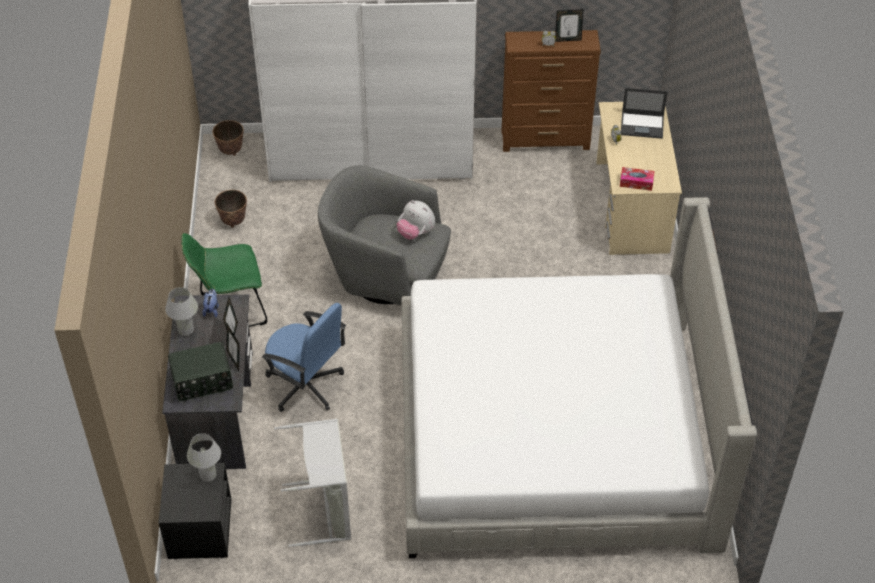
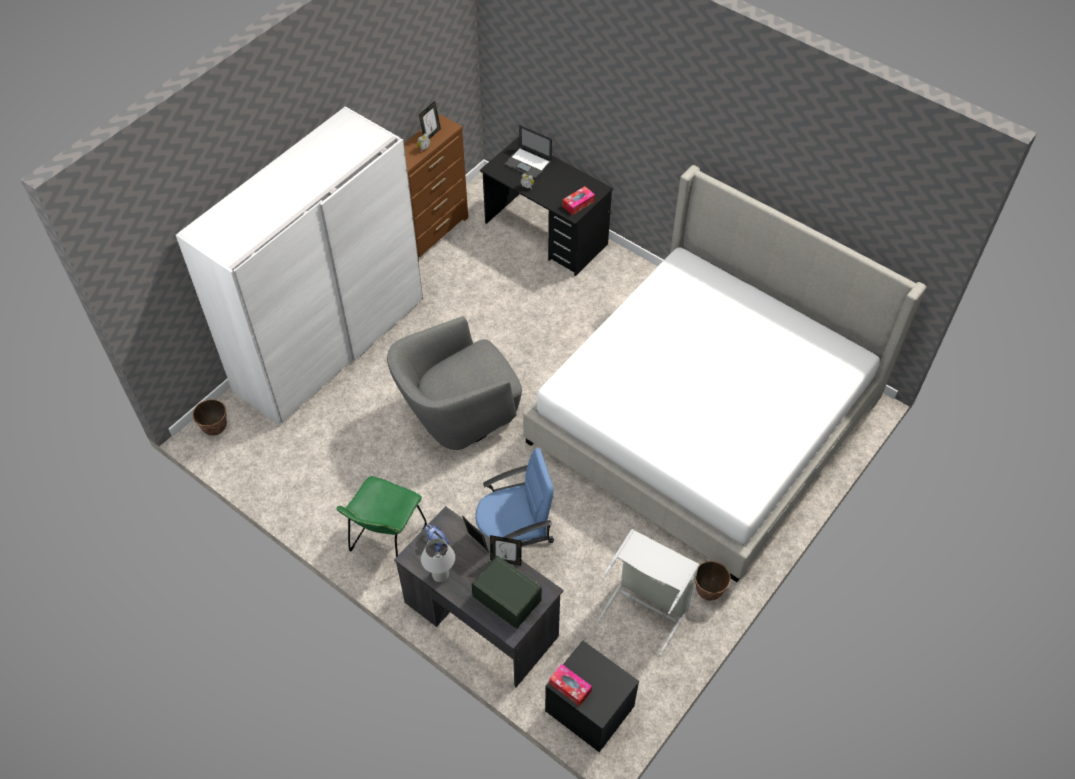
camera: 50 degrees left, 5 degrees up
radio [168,342,233,401] -> radio turned 75 degrees counterclockwise [472,556,542,629]
white table lamp [187,433,221,482] -> none
planter [215,190,247,228] -> planter moved to [695,561,731,601]
plush toy [397,200,435,240] -> none
beige desk [596,102,682,255] -> black desk [480,137,613,276]
laptop [621,88,667,139] -> laptop turned 75 degrees clockwise [504,125,552,179]
none -> tissue box [549,664,592,706]

